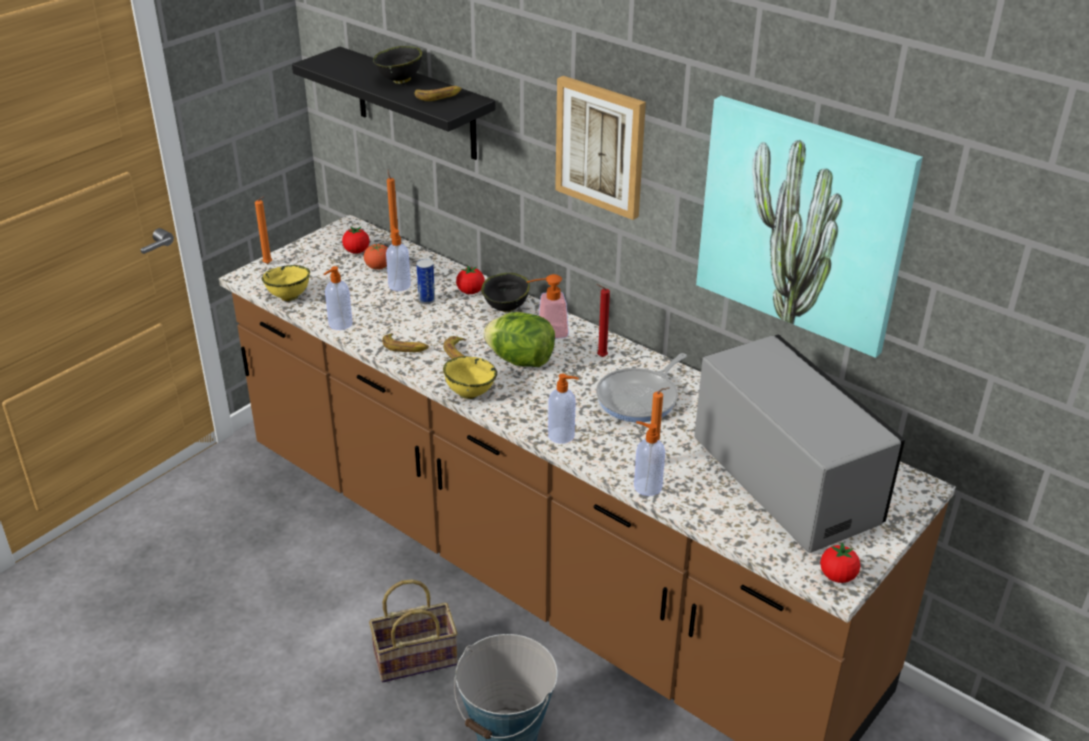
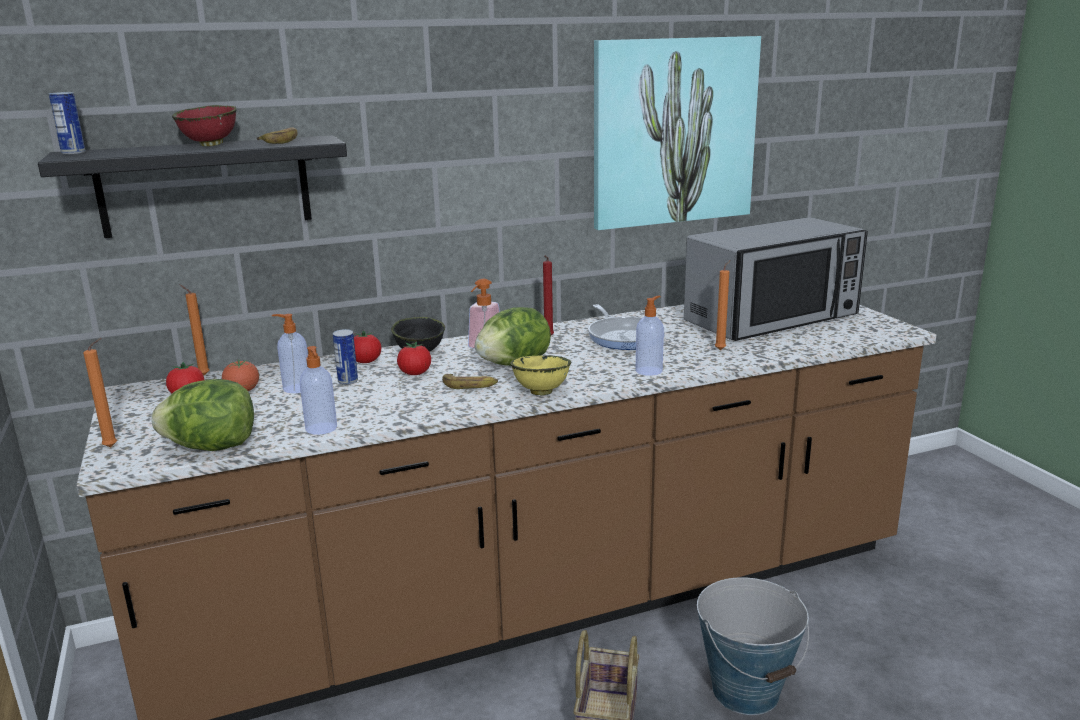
camera: 60 degrees left, 15 degrees down
yellow bowl [261,265,310,301] -> lettuce [151,379,254,451]
black bowl [373,46,422,84] -> red bowl [172,105,237,146]
banana [382,333,429,352] -> none
picture [555,76,646,220] -> none
soap dispenser [634,421,665,496] -> none
microwave [694,335,905,553] -> microwave turned 150 degrees clockwise [684,217,868,341]
tomato [820,542,860,583] -> tomato moved to [397,341,431,375]
none -> can [49,92,85,154]

